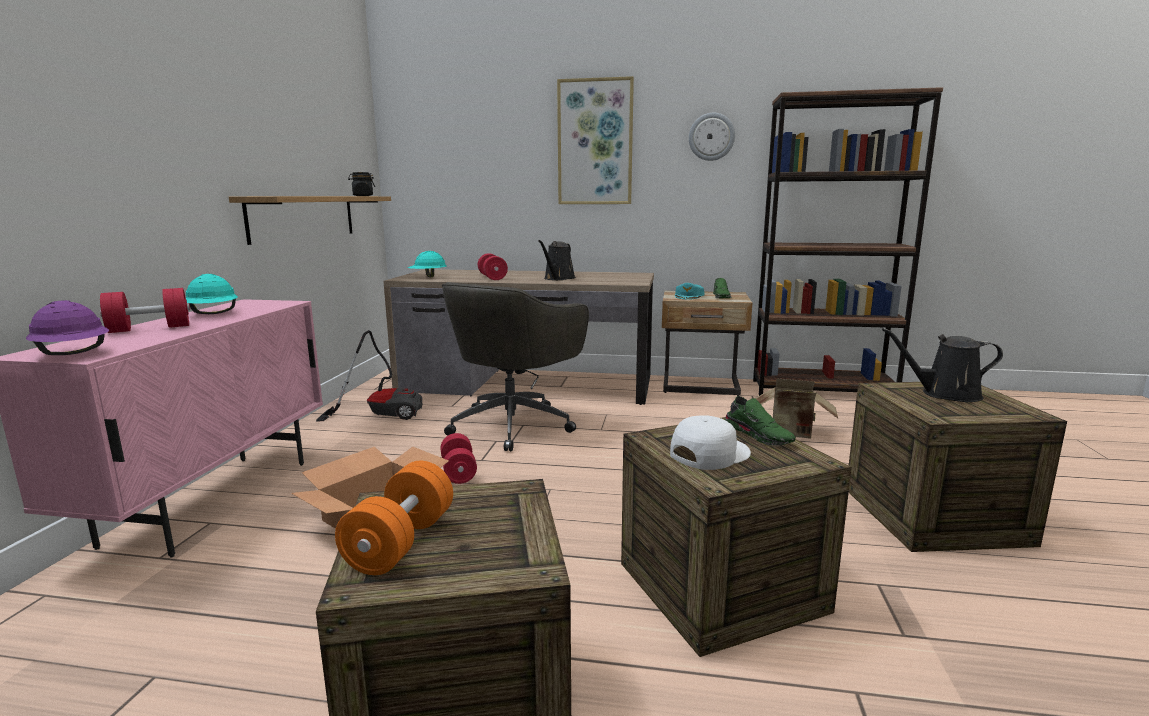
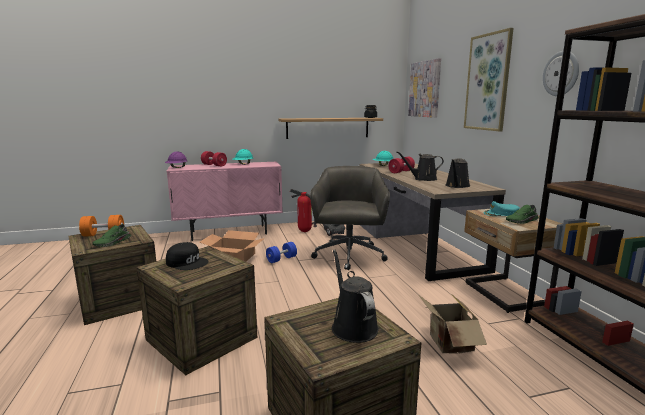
camera: 65 degrees right, 0 degrees up
red dumbbell [440,433,477,484] -> blue dumbbell [266,242,297,263]
grey office chair [442,282,589,451] -> grey office chair turned 90 degrees clockwise [310,166,390,270]
white cap [670,415,751,470] -> black cap [166,242,209,270]
green shoe [725,396,796,445] -> green shoe moved to [92,224,132,247]
none -> fire extinguisher [290,189,317,232]
none -> picture [408,58,441,118]
none -> black watering can [446,158,470,188]

